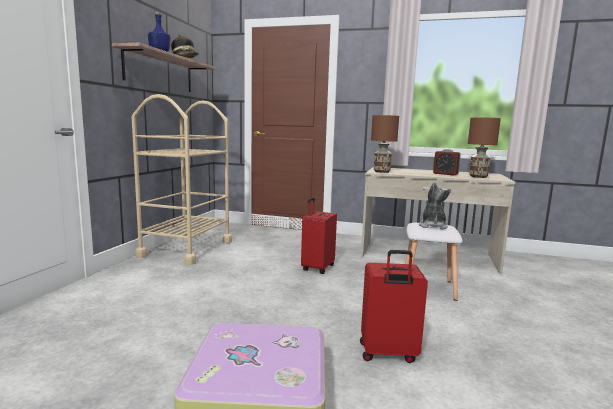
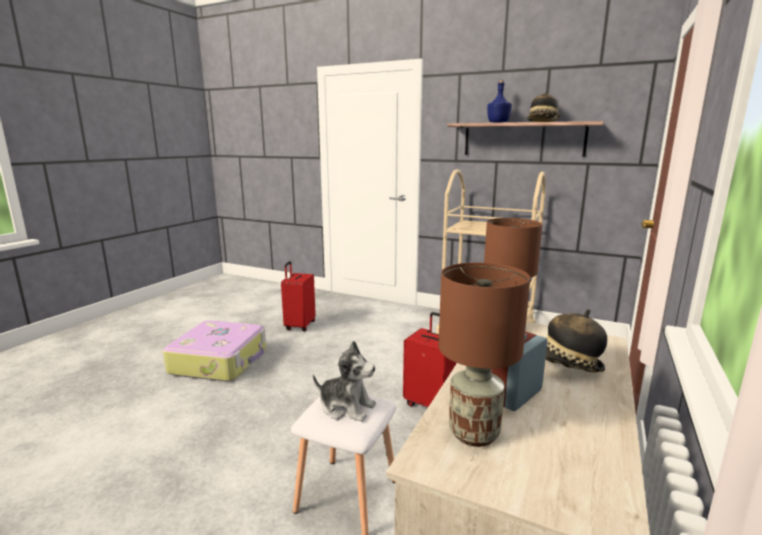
camera: 100 degrees right, 5 degrees up
red suitcase [360,250,428,363] -> red suitcase moved to [281,261,316,331]
none -> hat [545,309,607,373]

